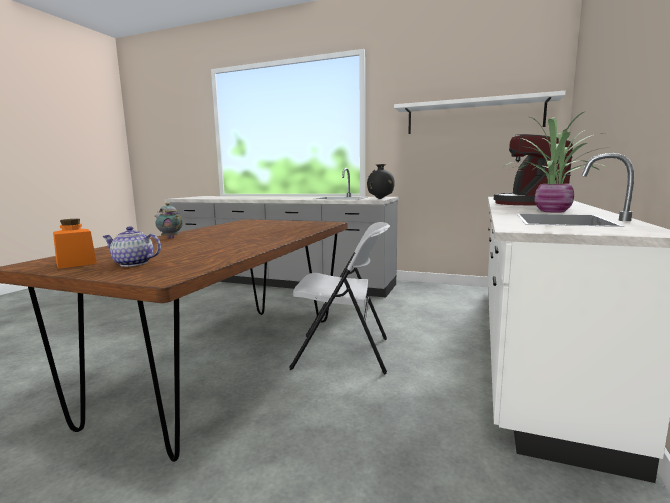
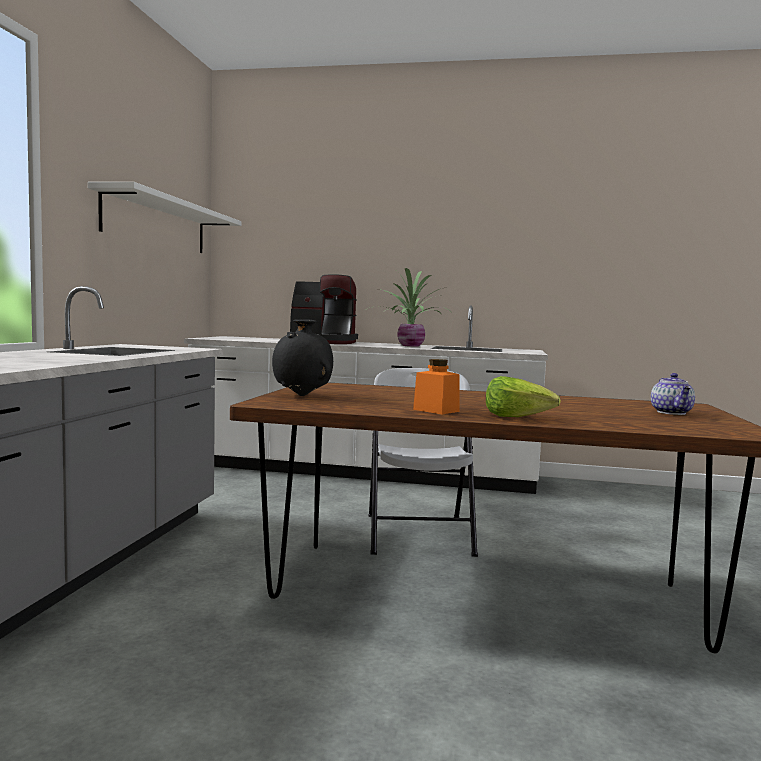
camera: 100 degrees left, 5 degrees down
orange jar [53,219,97,269] -> orange jar moved to [413,359,460,414]
teapot [155,203,183,239] -> lettuce [486,376,561,417]
black vase [367,164,395,199] -> black vase moved to [272,319,333,396]

